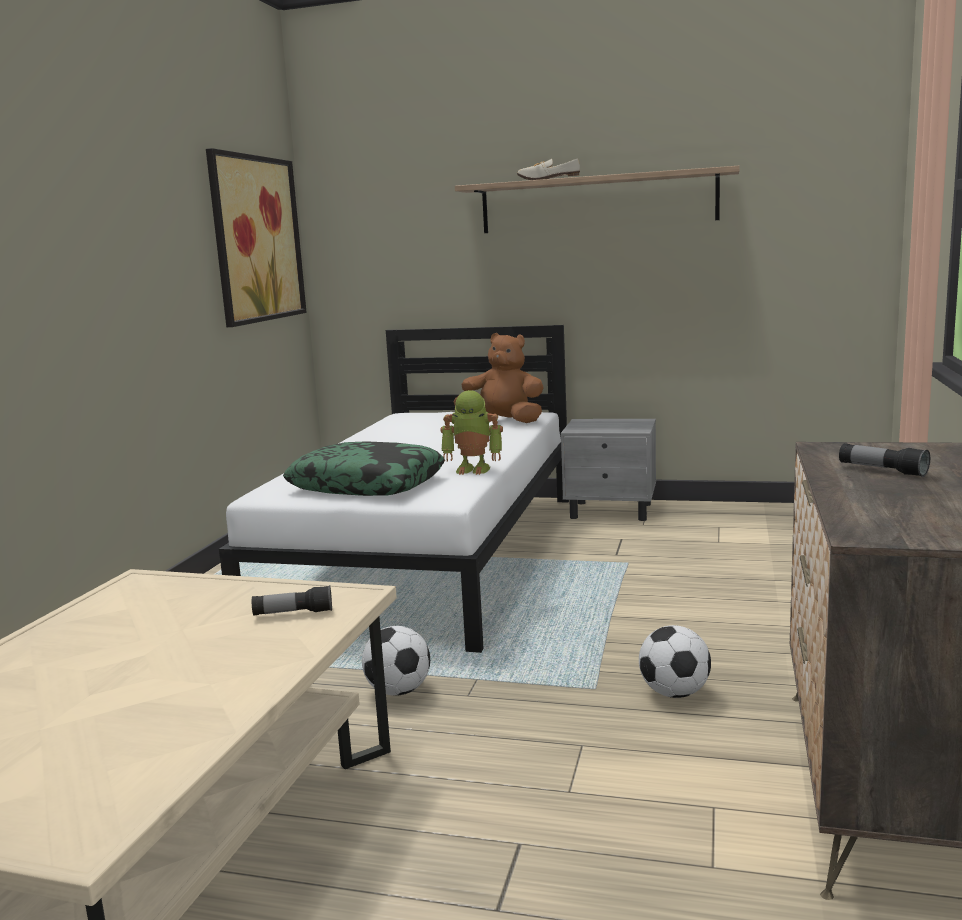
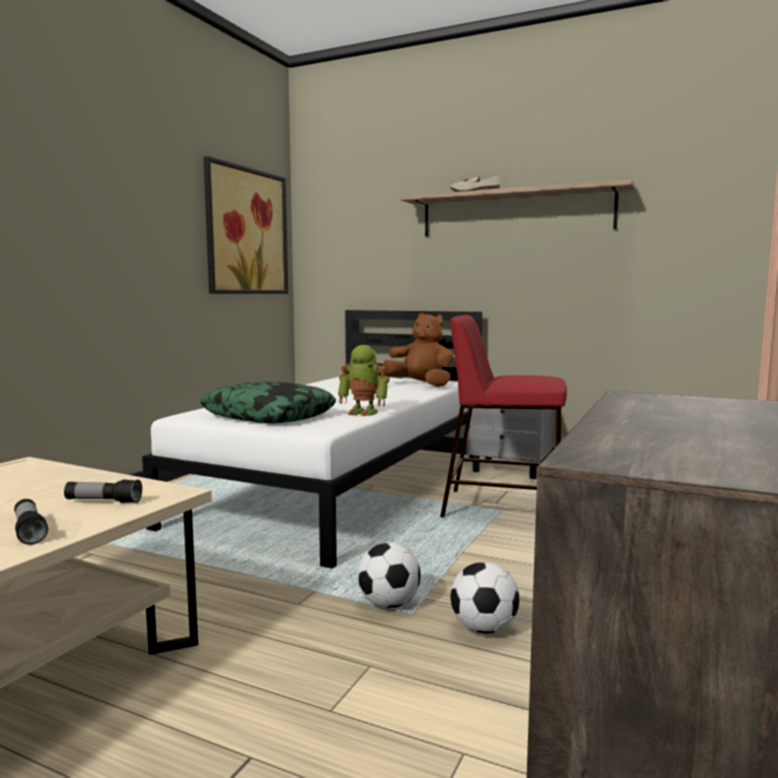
camera: 10 degrees right, 5 degrees down
football [362,626,430,696] -> football moved to [358,542,421,608]
flashlight [839,443,930,477] -> flashlight moved to [14,499,48,545]
none -> red stool [440,315,567,517]

